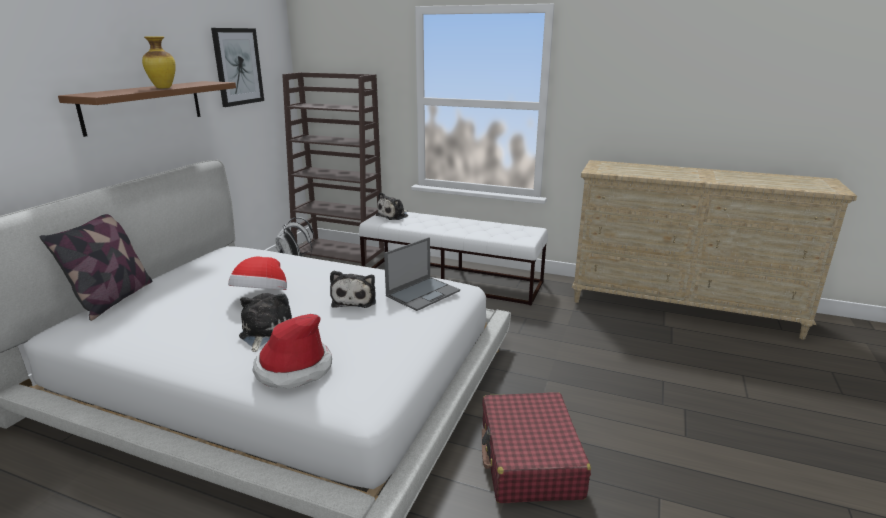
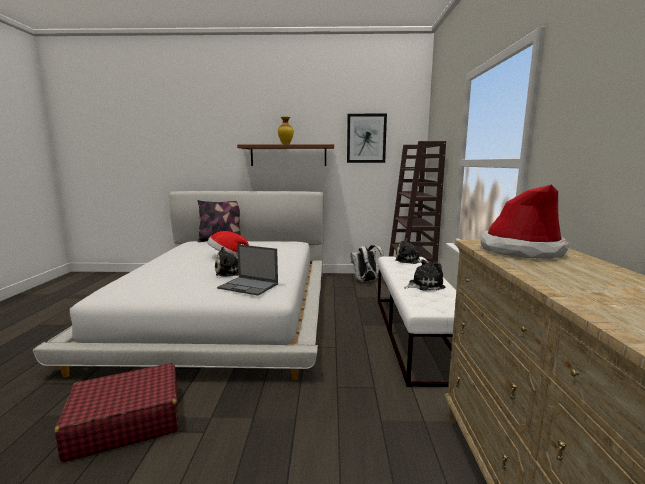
camera: 70 degrees right, 10 degrees down
plush toy [239,293,292,352] -> plush toy moved to [404,259,445,290]
hat [252,314,332,389] -> hat moved to [481,184,569,259]

